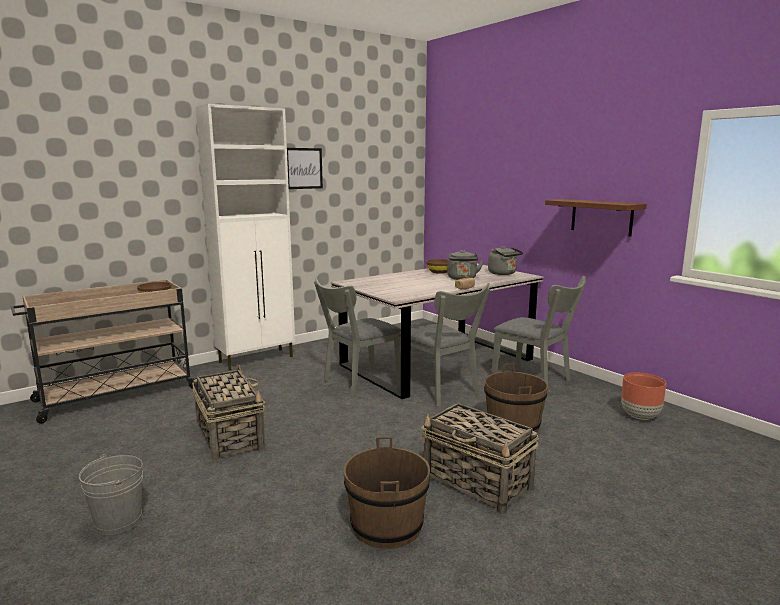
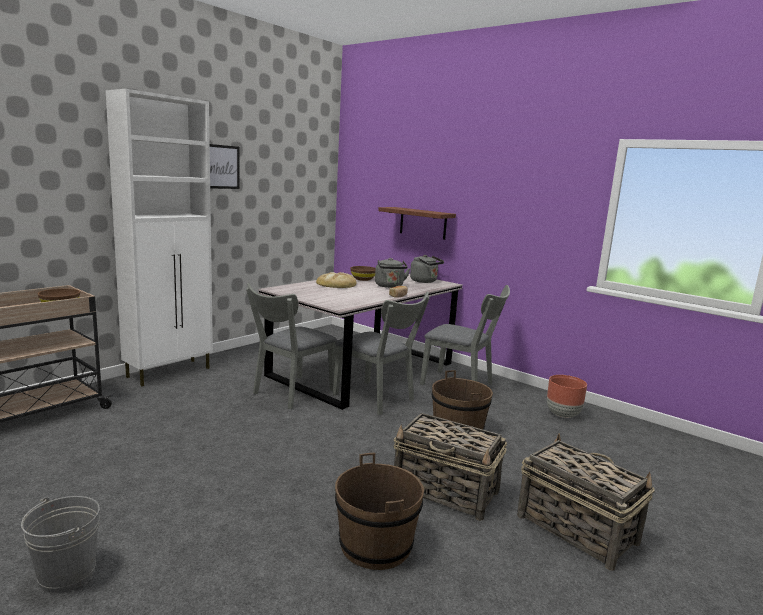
camera: 15 degrees left, 0 degrees up
basket [192,364,266,462] -> basket moved to [517,433,655,571]
brown shelf [545,199,647,236] -> brown shelf moved to [378,207,456,240]
none -> bread [316,272,356,288]

